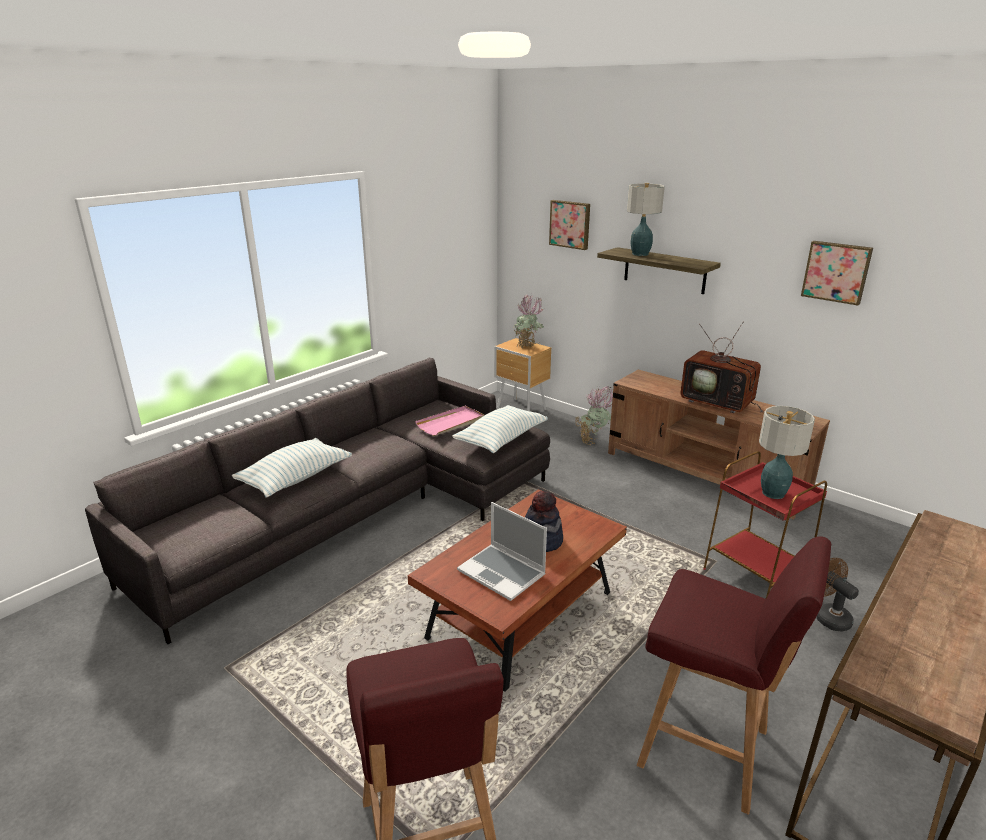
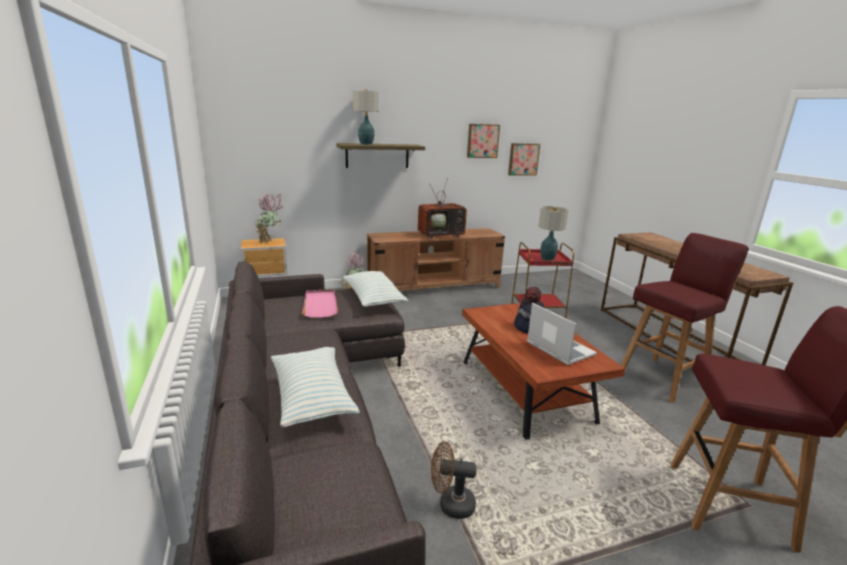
camera: 60 degrees left, 5 degrees down
laptop [457,502,547,601] -> laptop turned 105 degrees counterclockwise [527,303,597,365]
picture [549,200,590,250] -> picture moved to [508,143,540,176]
brown fan [816,558,859,632] -> brown fan moved to [431,442,477,519]

